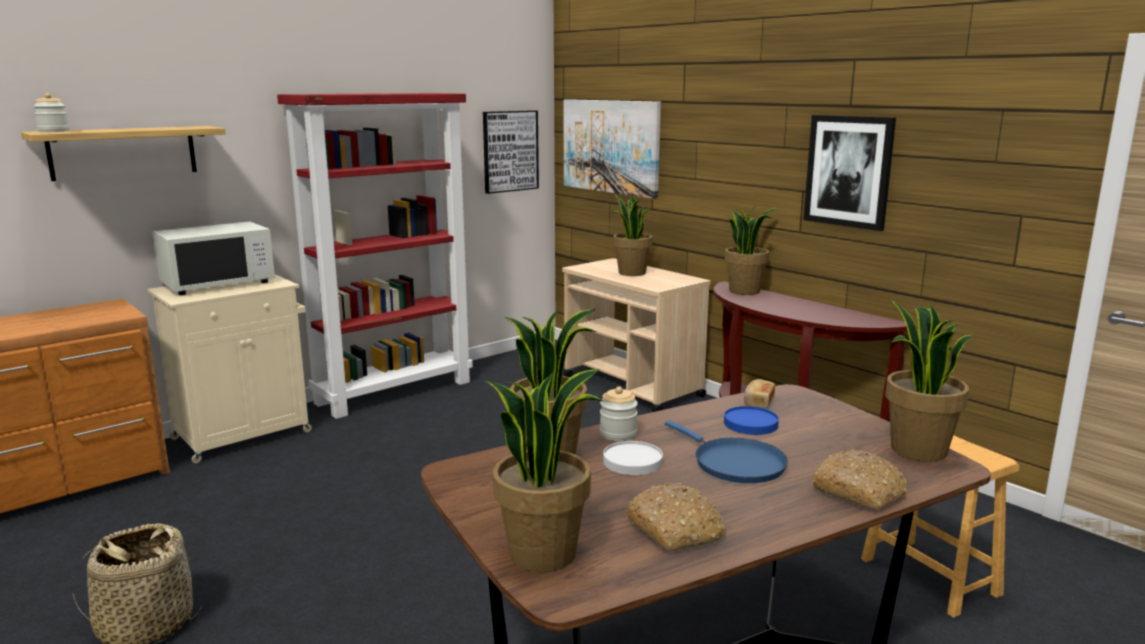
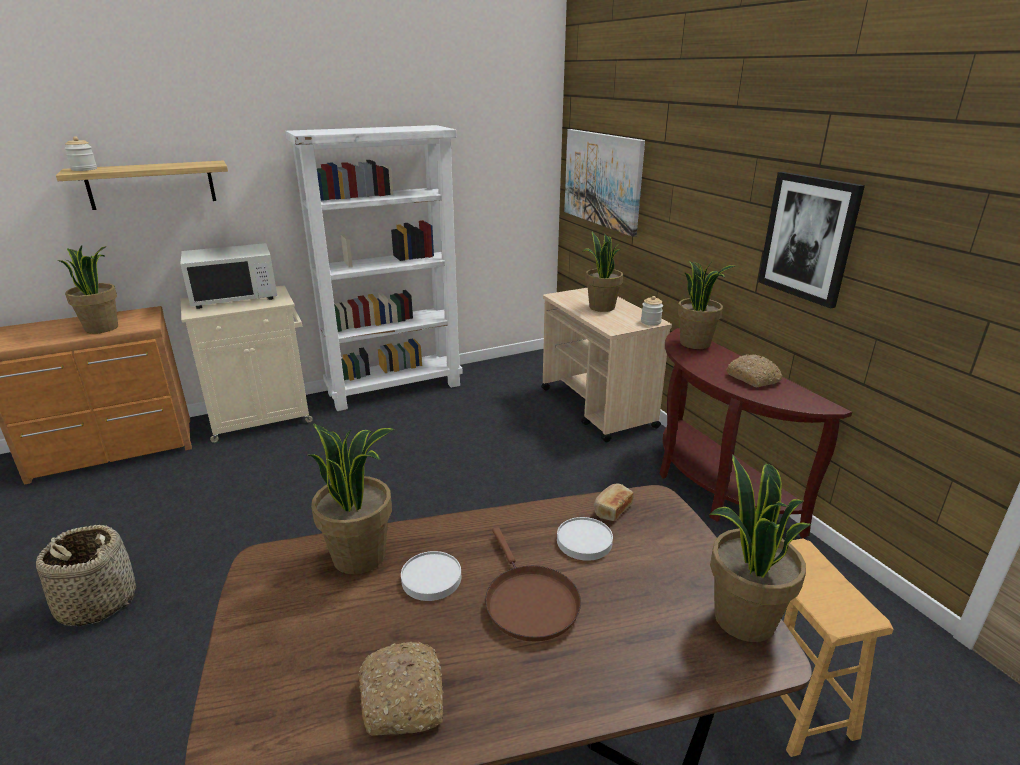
camera: 15 degrees right, 10 degrees up
red bookcase [277,93,473,419] -> white bookcase [285,125,463,411]
picture [483,110,539,194] -> none
potted plant [485,369,603,572] -> potted plant moved to [57,245,118,334]
jar [600,386,638,441] -> jar moved to [641,296,663,326]
blue frying pan [665,420,788,483] -> brown frying pan [485,527,581,642]
blue plate [724,406,779,435] -> white plate [557,517,613,561]
bread [812,449,907,510] -> bread moved to [726,354,782,387]

